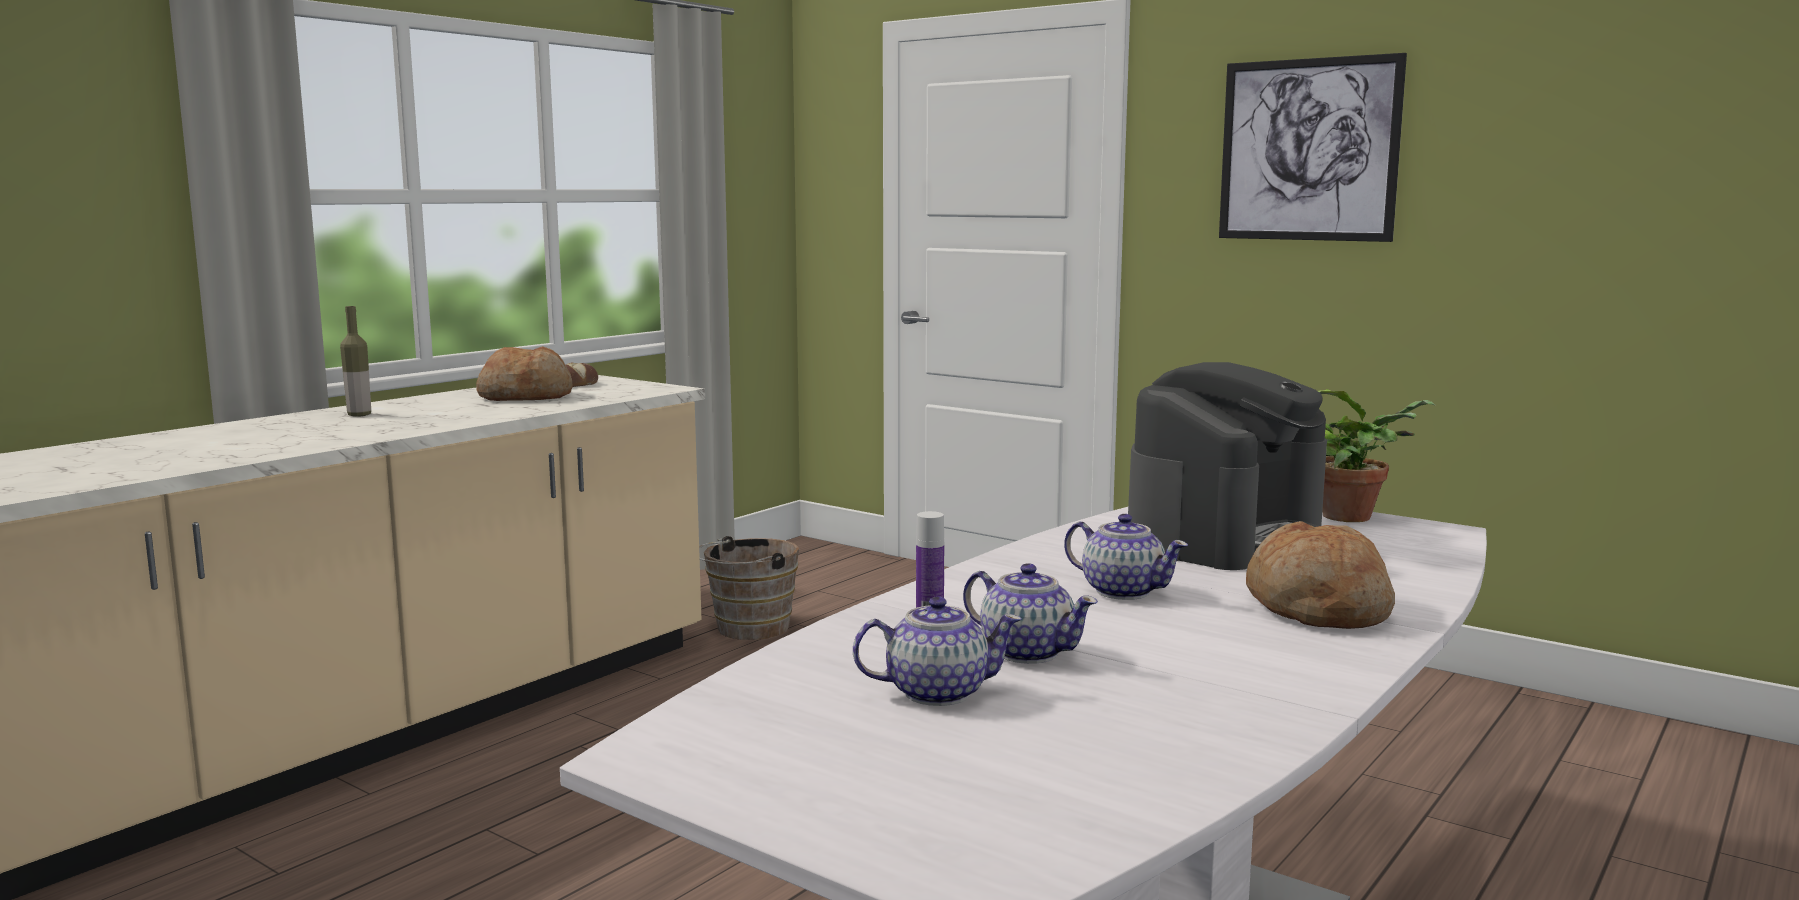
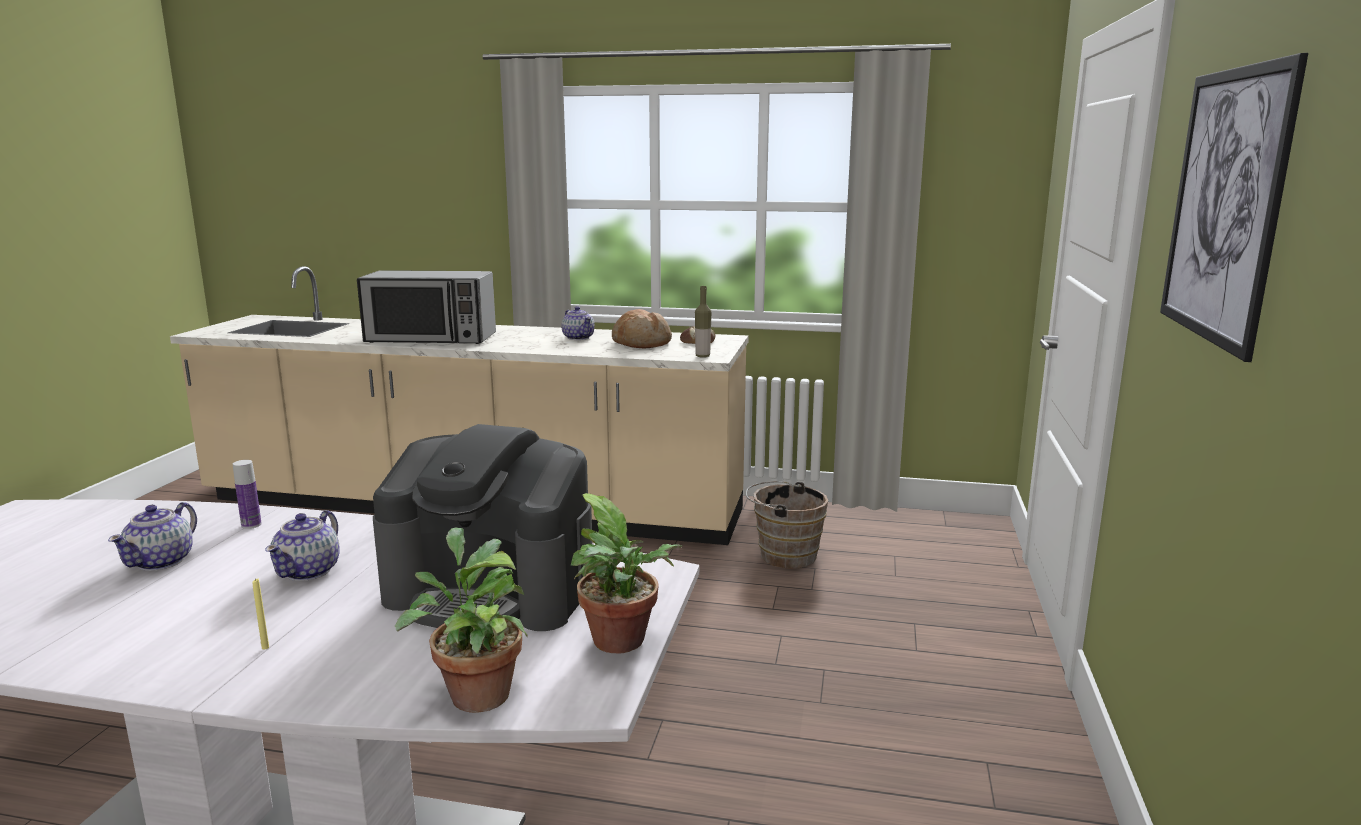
camera: 65 degrees right, 5 degrees up
bottle [340,306,371,417] -> bottle moved to [695,286,711,358]
teapot [853,596,1022,706] -> teapot moved to [561,306,595,340]
bread [1246,521,1395,629] -> yellow candle [252,579,269,649]
none -> microwave [357,270,496,344]
none -> potted plant [395,527,528,713]

